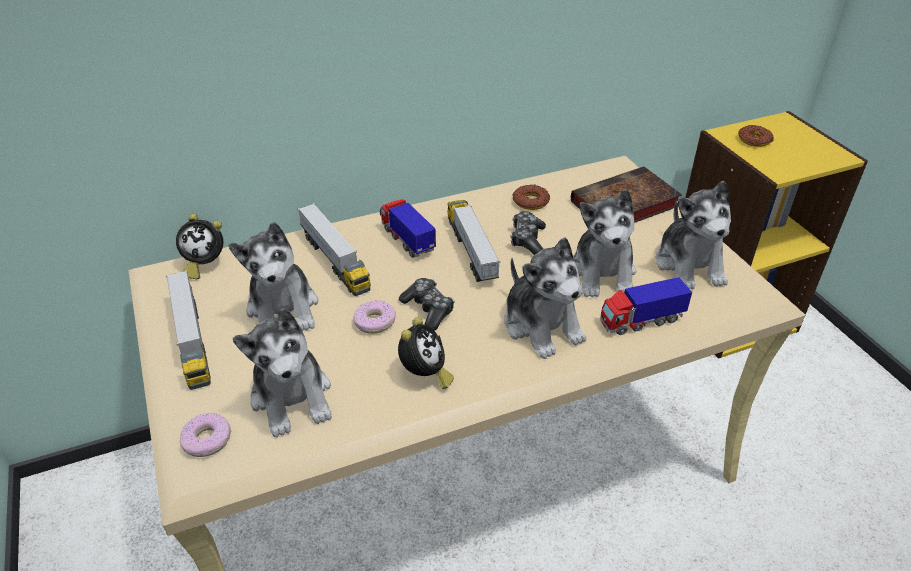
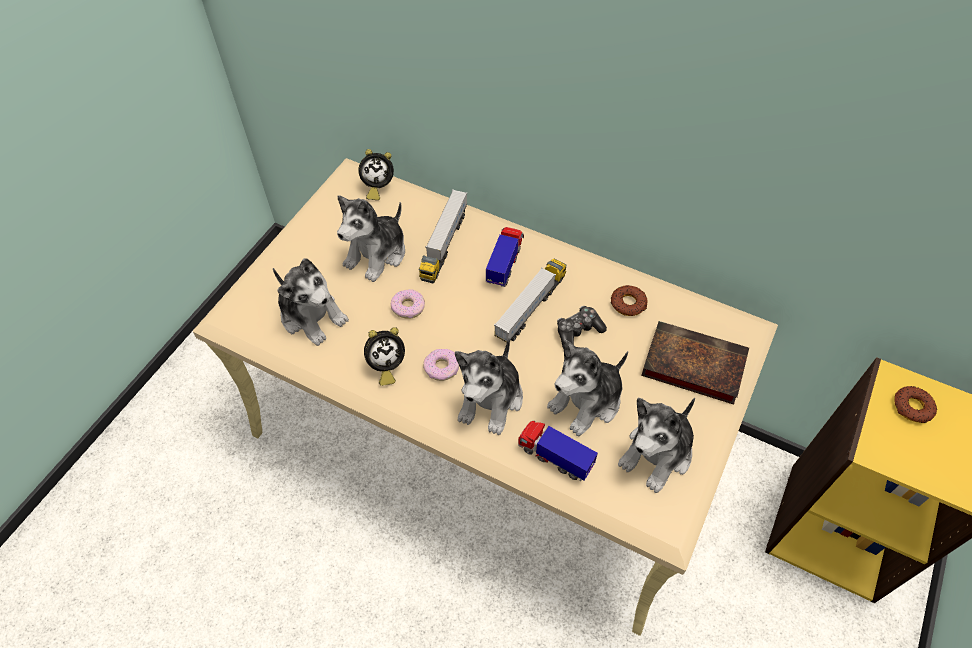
camera: 50 degrees right, 15 degrees up
toy truck [166,270,211,390] -> none
alarm clock [176,214,223,279] -> alarm clock turned 60 degrees counterclockwise [358,149,394,200]
donut [180,413,231,457] -> donut moved to [423,349,459,381]
plush toy [233,308,332,437] -> plush toy turned 75 degrees counterclockwise [273,258,349,346]
game controller [399,278,454,331] -> none

